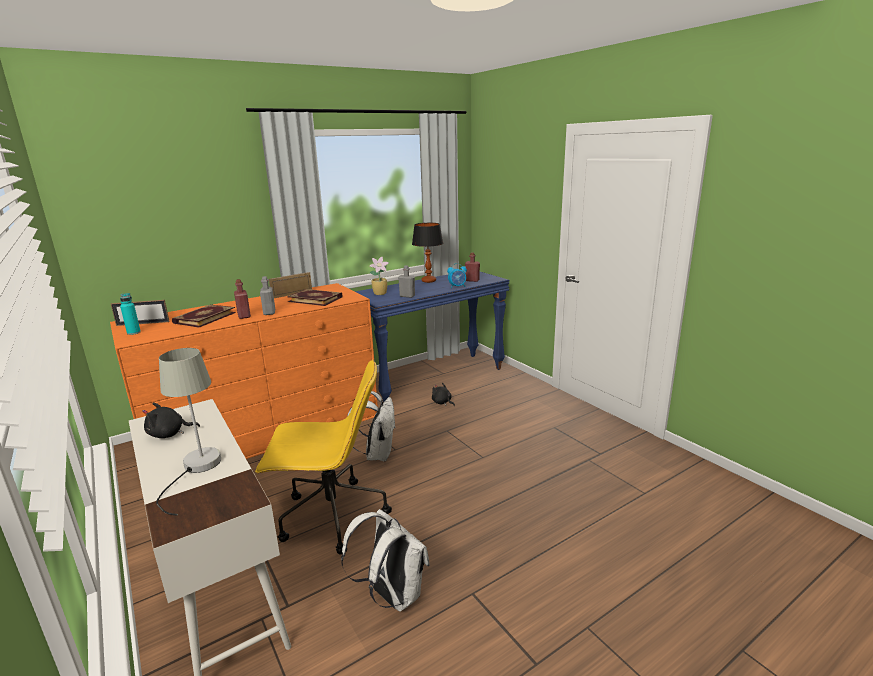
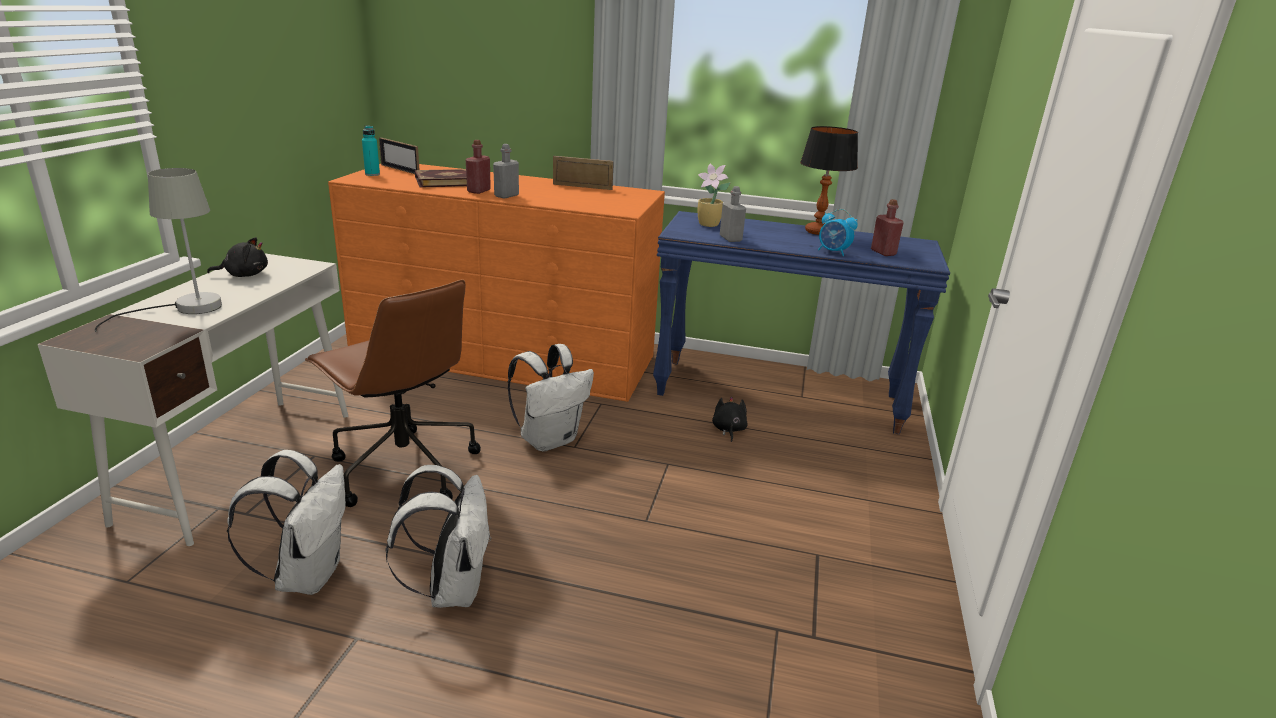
camera: 45 degrees right, 5 degrees up
black plush toy [142,403,200,438] -> black plush toy turned 135 degrees clockwise [207,237,268,277]
yellow office chair [255,359,392,554] -> brown office chair [305,279,481,507]
book [287,289,343,306] -> none
none -> white backpack [385,465,491,608]

